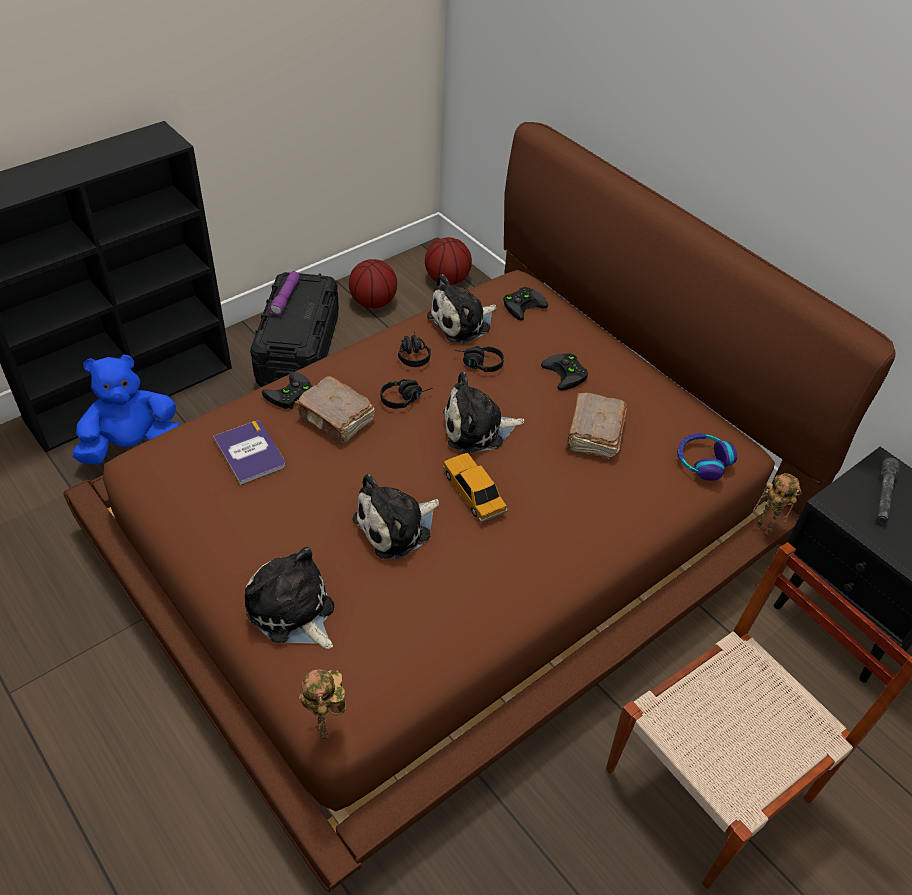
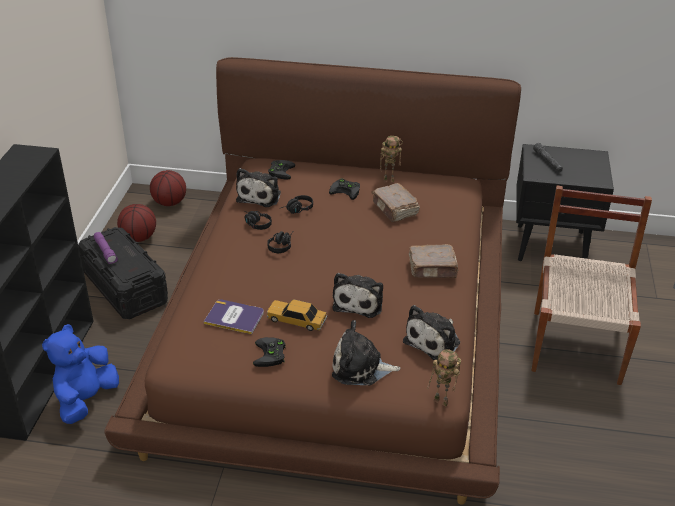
camera: 40 degrees left, 10 degrees down
black game controller [262,372,312,409] -> black game controller moved to [253,337,286,367]
brown book [295,376,375,445] -> brown book moved to [409,244,459,278]
plush toy [443,372,525,453] -> plush toy moved to [403,305,460,360]
toy car [443,453,508,523] -> toy car moved to [267,299,327,331]
headphones [677,433,737,481] -> none
toy robot [752,473,802,535] -> toy robot moved to [380,136,403,182]

